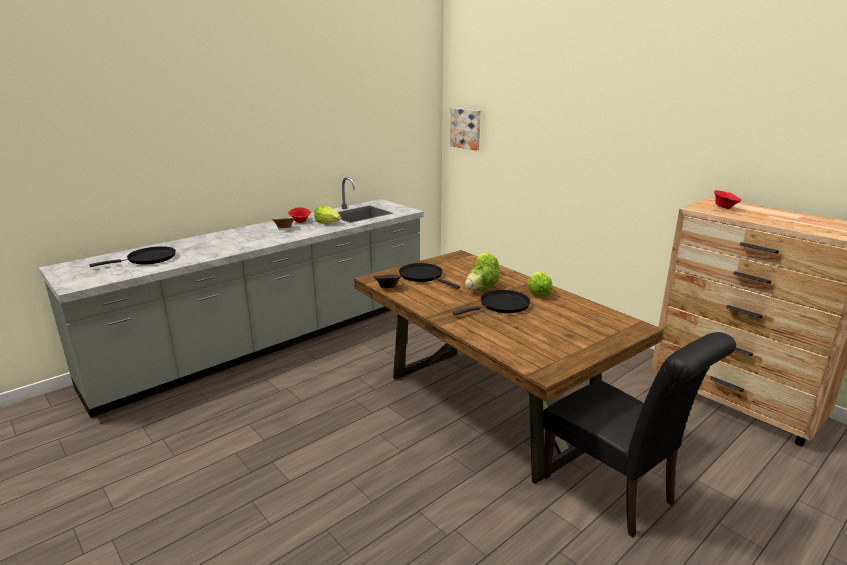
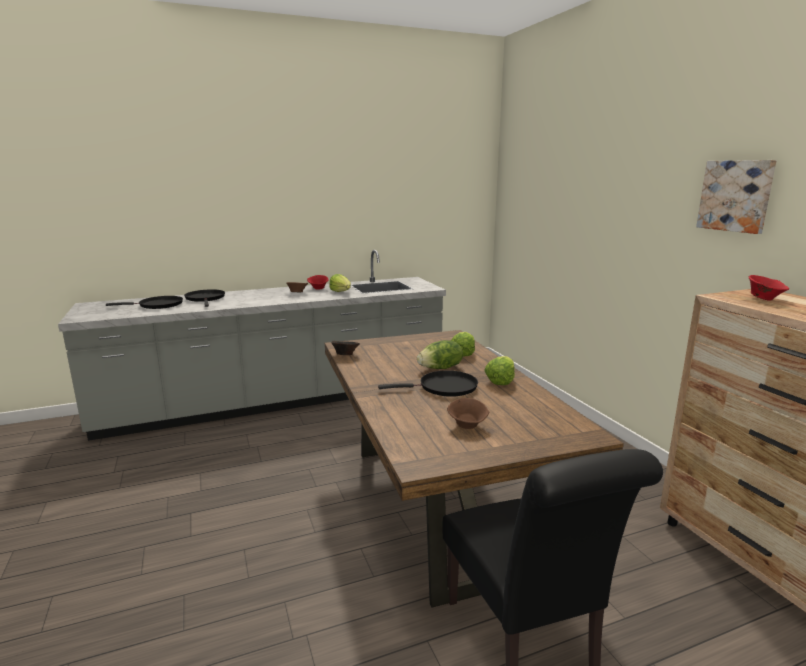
camera: 20 degrees right, 5 degrees down
black frying pan [399,263,460,289] -> black frying pan moved to [184,289,225,307]
picture [450,108,481,150] -> picture moved to [696,160,777,234]
none -> brown bowl [447,398,489,429]

